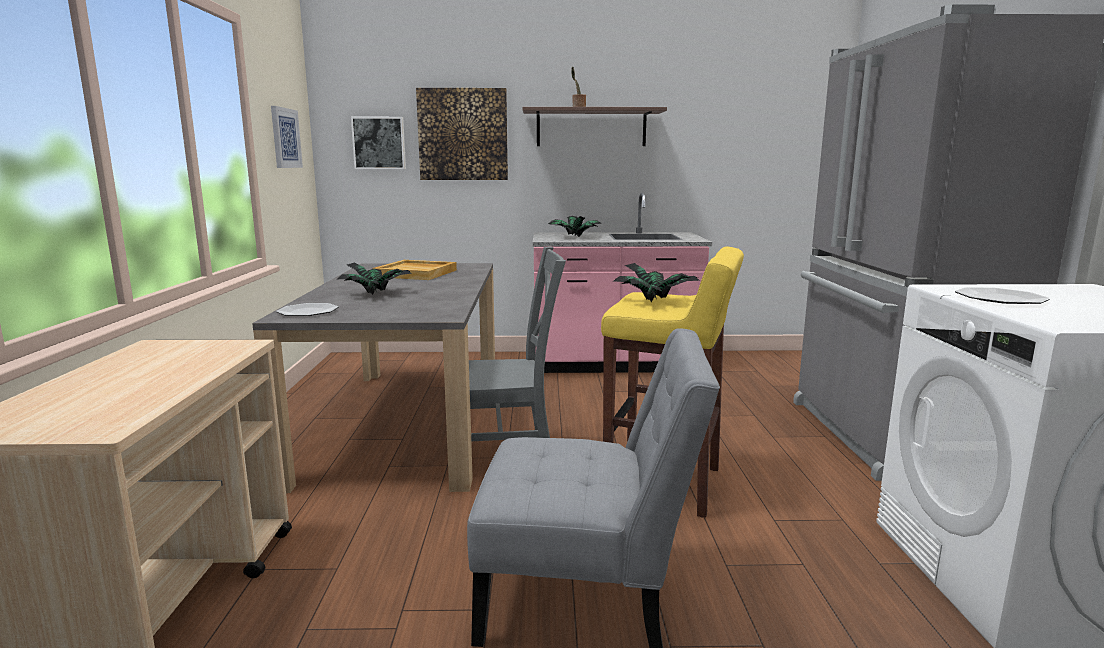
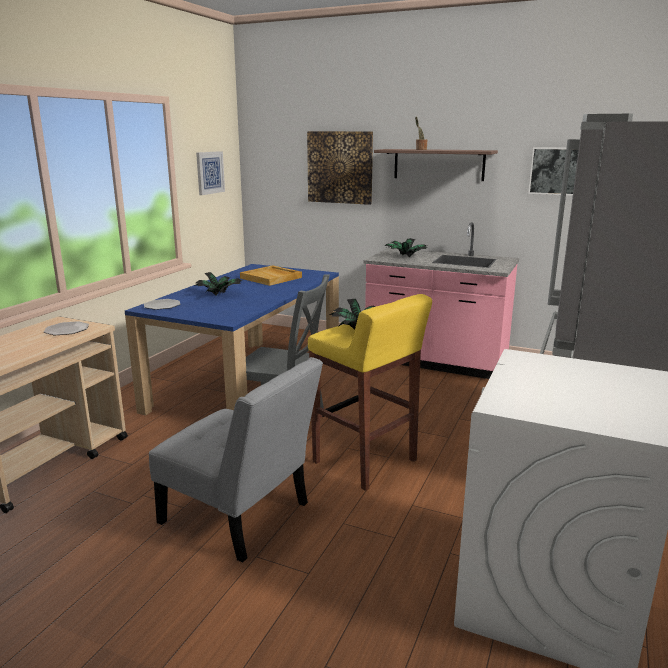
camera: 25 degrees right, 5 degrees up
grey dining table [252,263,495,493] -> blue dining table [125,264,339,415]
picture [351,117,406,169] -> picture moved to [528,147,579,196]
plate [955,287,1050,304] -> plate moved to [44,321,89,335]

